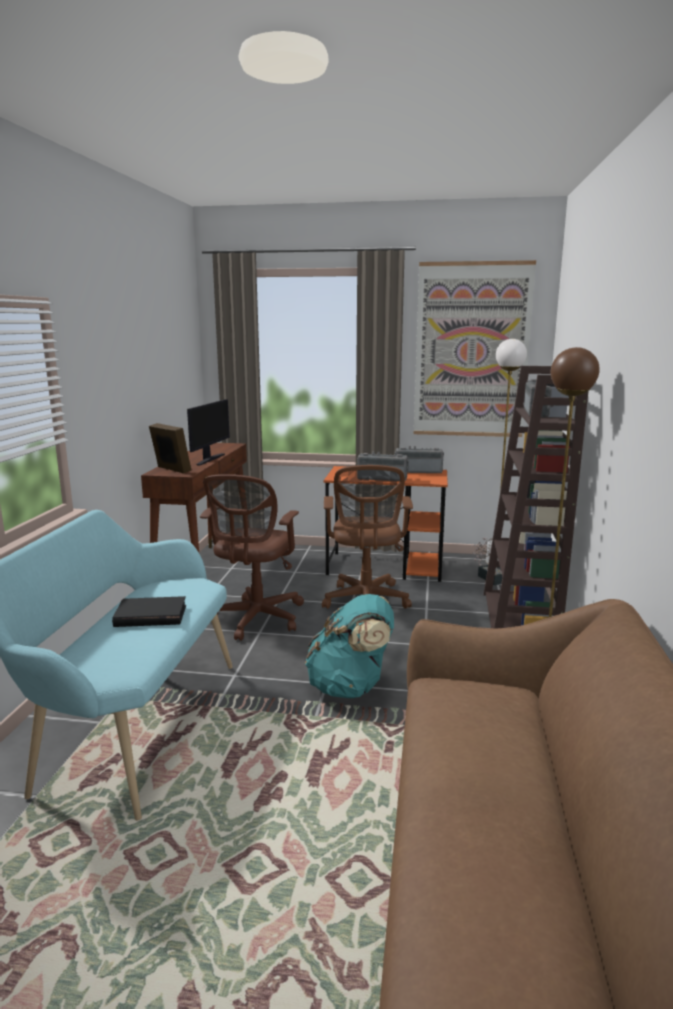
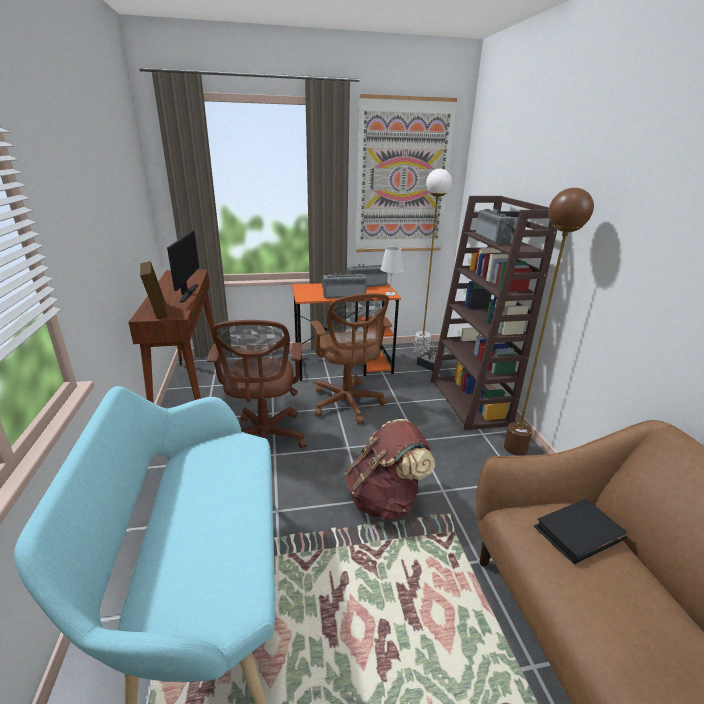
camera: 20 degrees left, 10 degrees up
black book [112,596,186,627] -> black book moved to [534,499,627,564]
picture frame [149,423,191,473] -> picture frame turned 45 degrees clockwise [140,261,167,319]
turquoise backpack [305,594,394,698] -> brown backpack [345,419,435,520]
none -> white table lamp [380,247,404,296]

